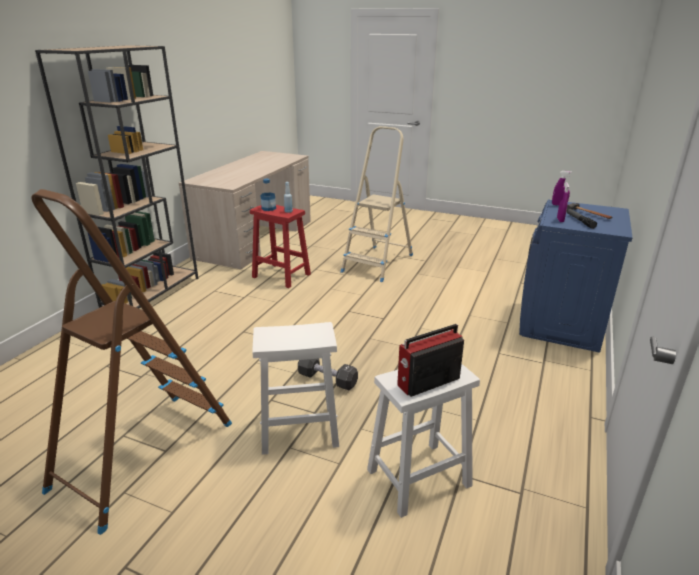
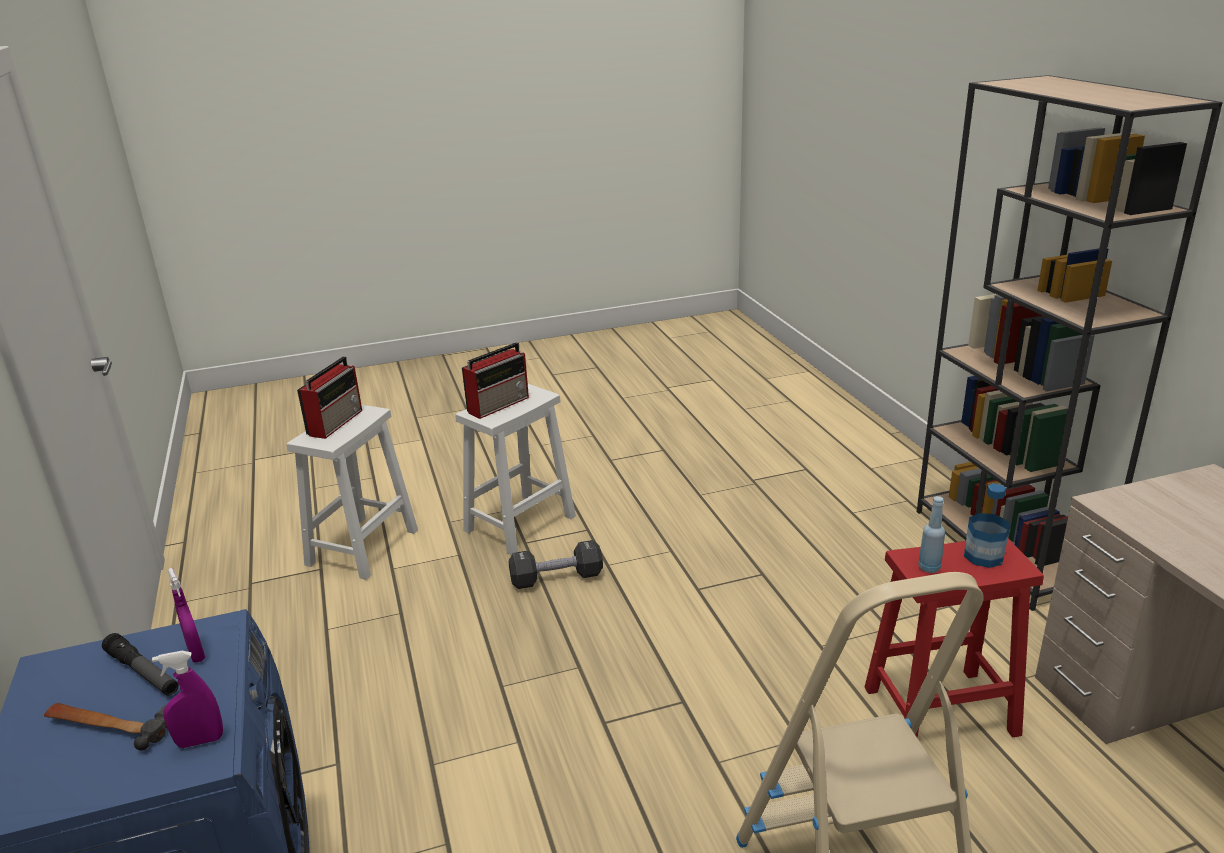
camera: 140 degrees right, 0 degrees up
brown step ladder [32,189,232,535] -> none
none -> radio [462,342,529,419]

